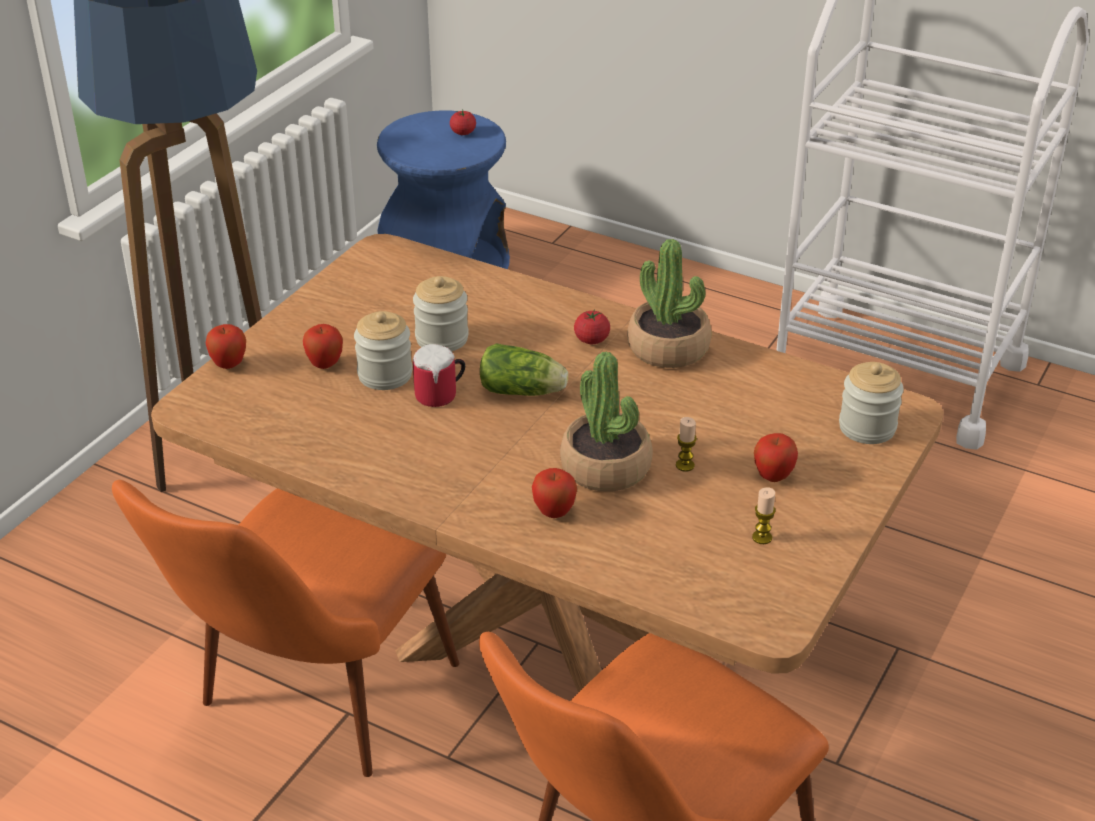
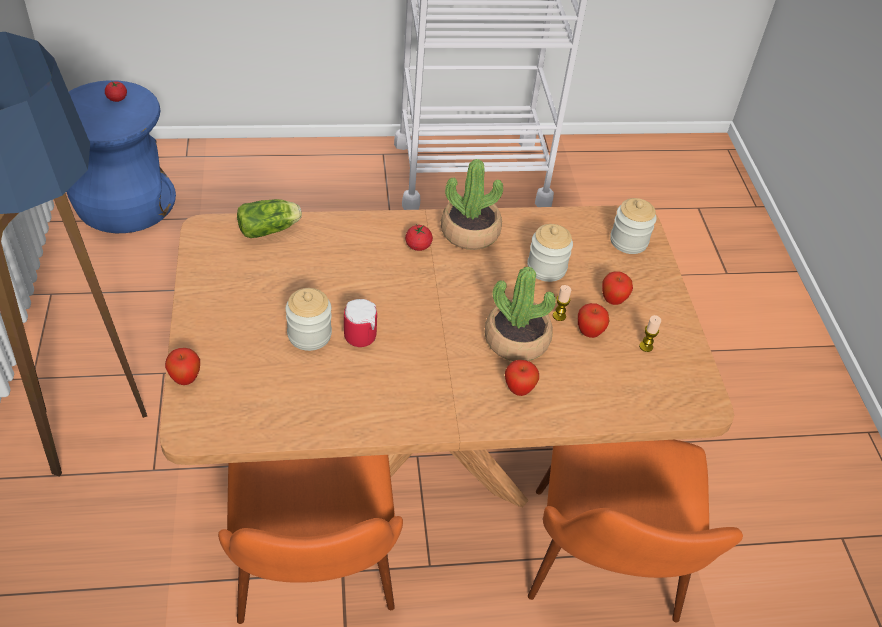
camera: 40 degrees left, 10 degrees up
apple [303,324,343,369] -> apple moved to [578,303,609,338]
jar [413,276,469,352] -> jar moved to [527,224,573,282]
lettuce [480,343,568,396] -> lettuce moved to [237,199,302,238]

